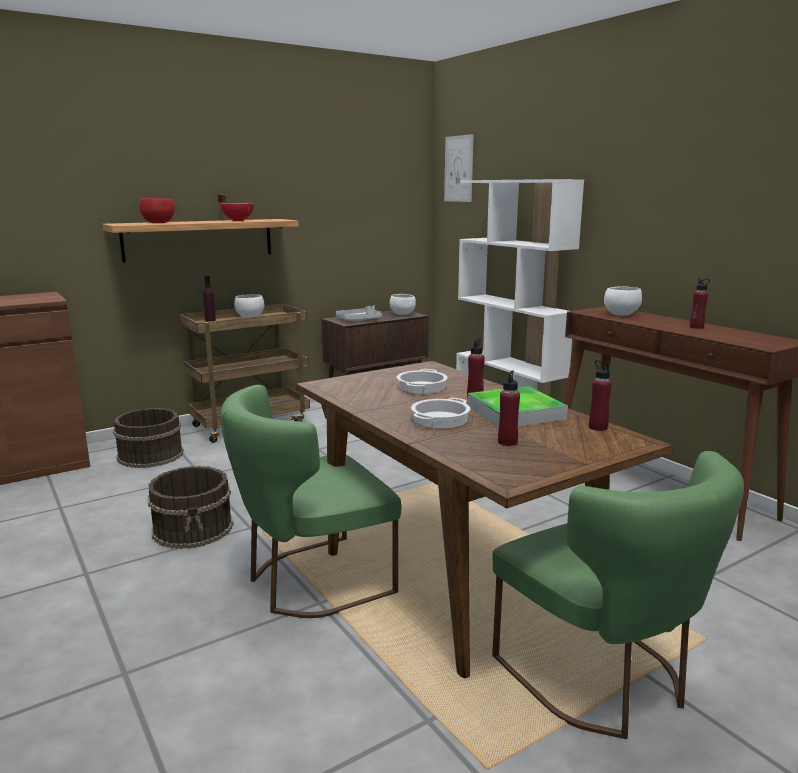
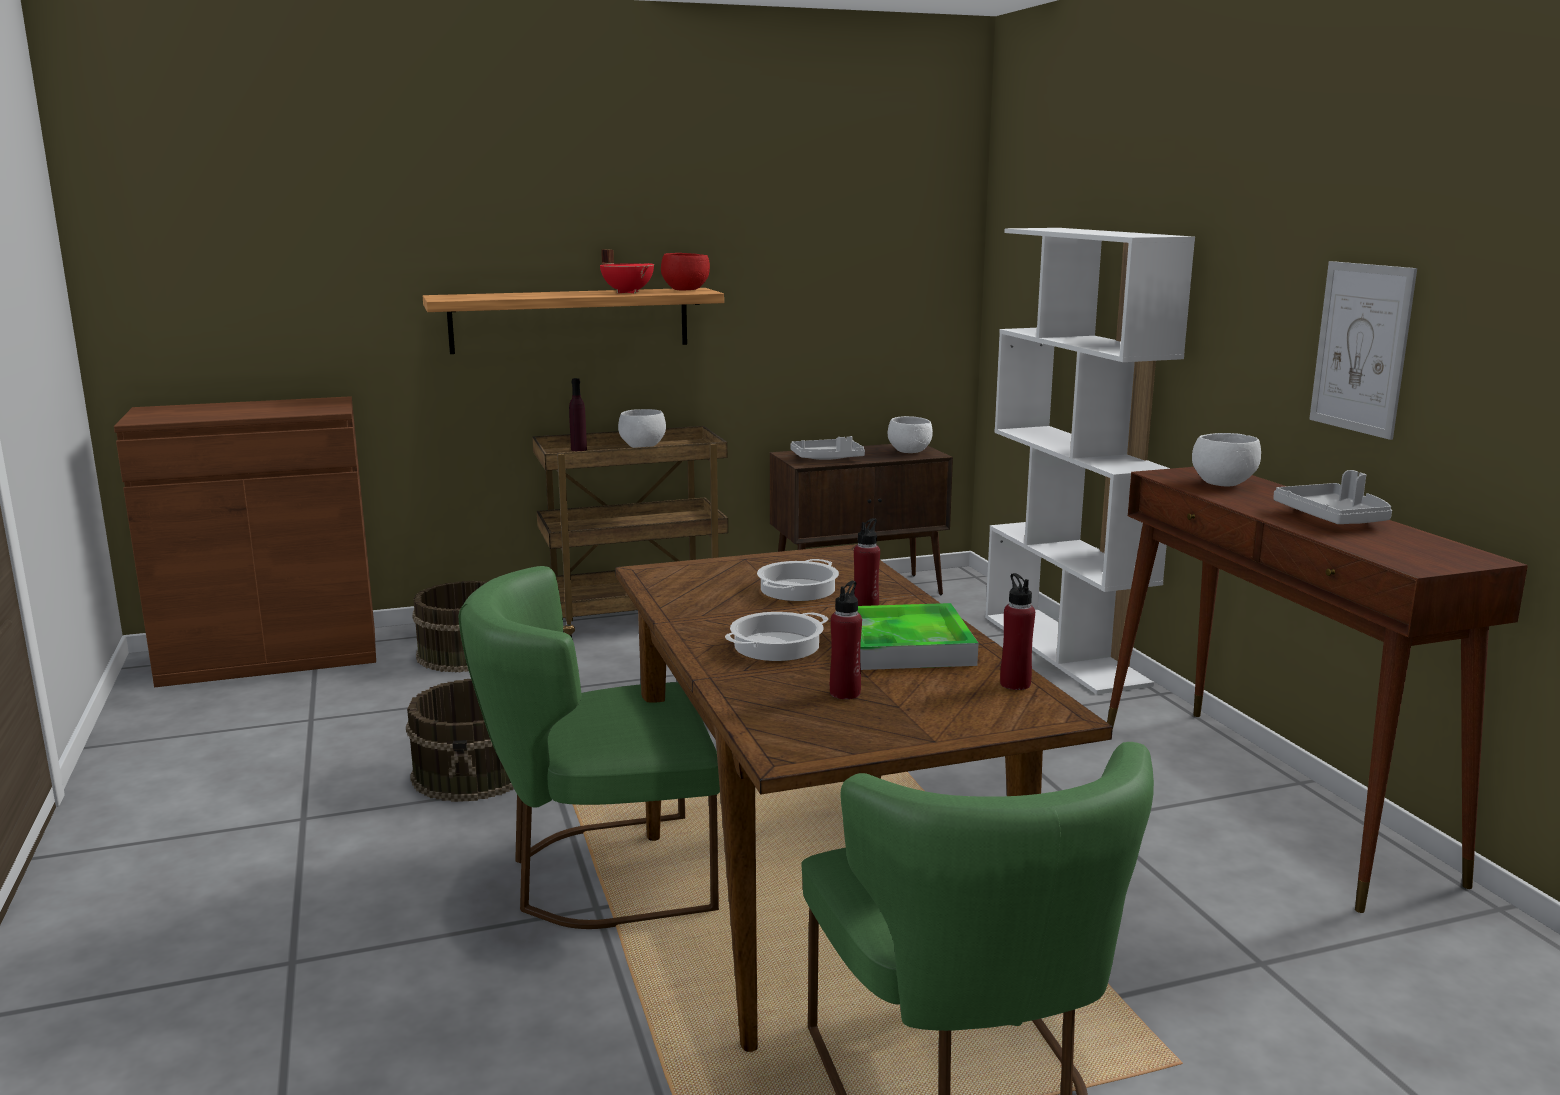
camera: 15 degrees right, 0 degrees up
red bowl [139,198,175,223] -> red bowl moved to [661,253,710,290]
picture [444,134,474,202] -> picture moved to [1309,261,1417,440]
red bottle [690,278,710,329] -> grey tray [1273,470,1392,524]

